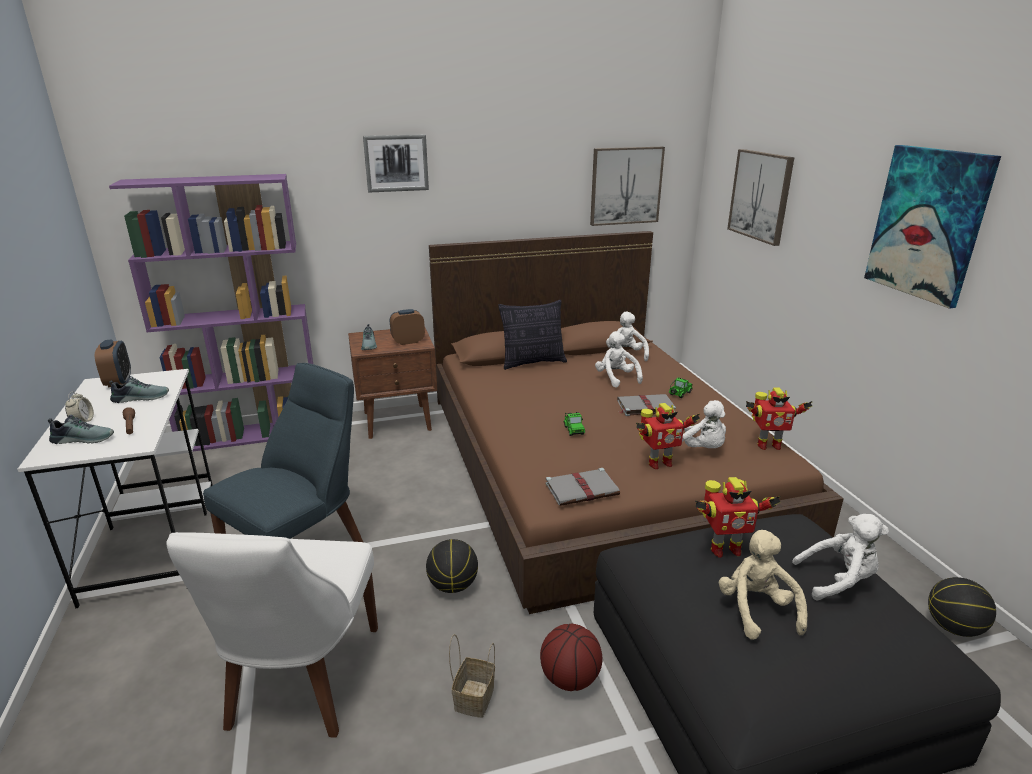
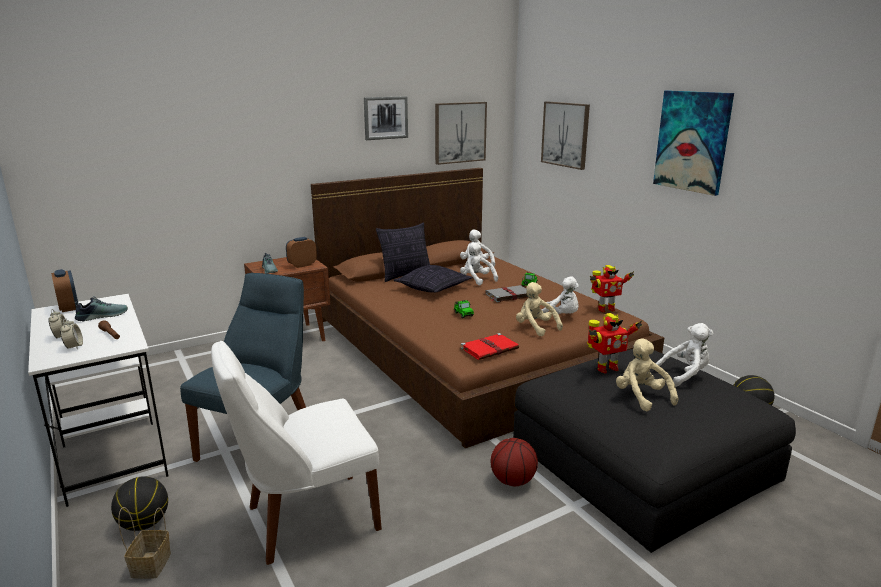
camera: 15 degrees left, 5 degrees down
shoe [48,415,114,444] -> alarm clock [60,318,83,350]
purple bookcase [109,174,314,452] -> none
white chair [166,532,378,738] -> white chair turned 75 degrees clockwise [211,341,382,565]
picture [363,134,429,193] -> picture moved to [364,96,408,140]
basketball [426,539,478,593] -> basketball moved to [111,477,168,531]
basket [449,634,495,718] -> basket moved to [118,507,171,579]
grey book [546,468,620,506] -> red book [461,333,519,360]
toy robot [636,403,700,469] -> beige plush toy [516,282,563,336]
none -> pillow [394,265,472,293]

